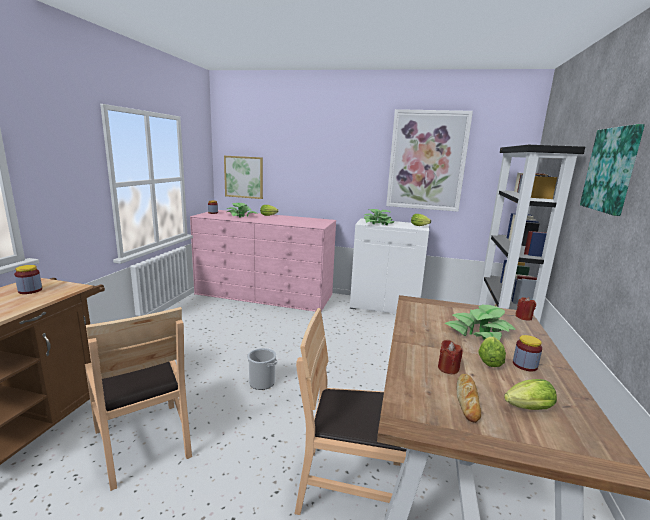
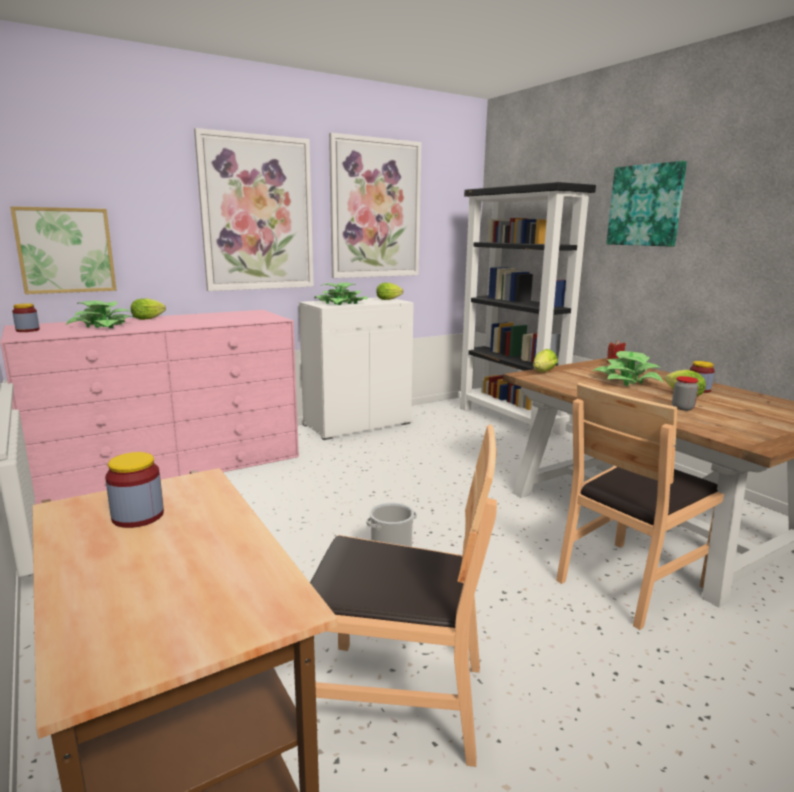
camera: 45 degrees left, 0 degrees up
red candle [438,340,463,374] -> jar [672,376,699,411]
bread [457,374,481,423] -> none
lettuce [504,379,557,410] -> lettuce moved to [533,349,558,372]
none -> picture [194,128,314,291]

